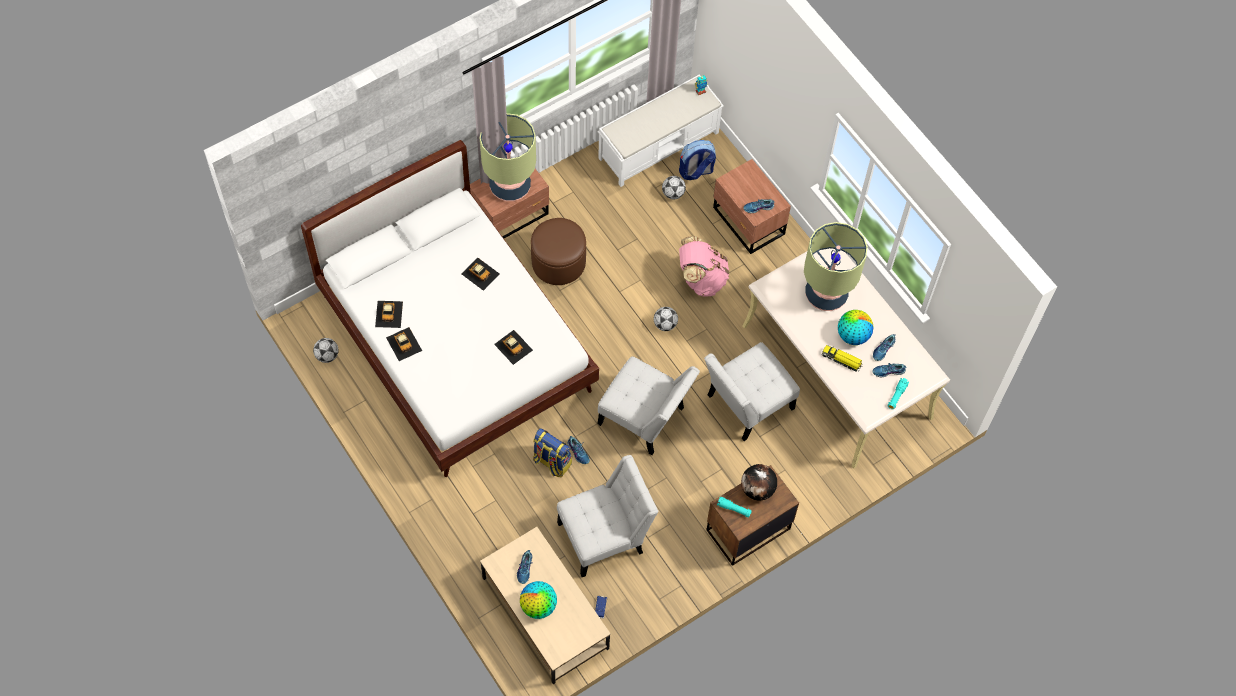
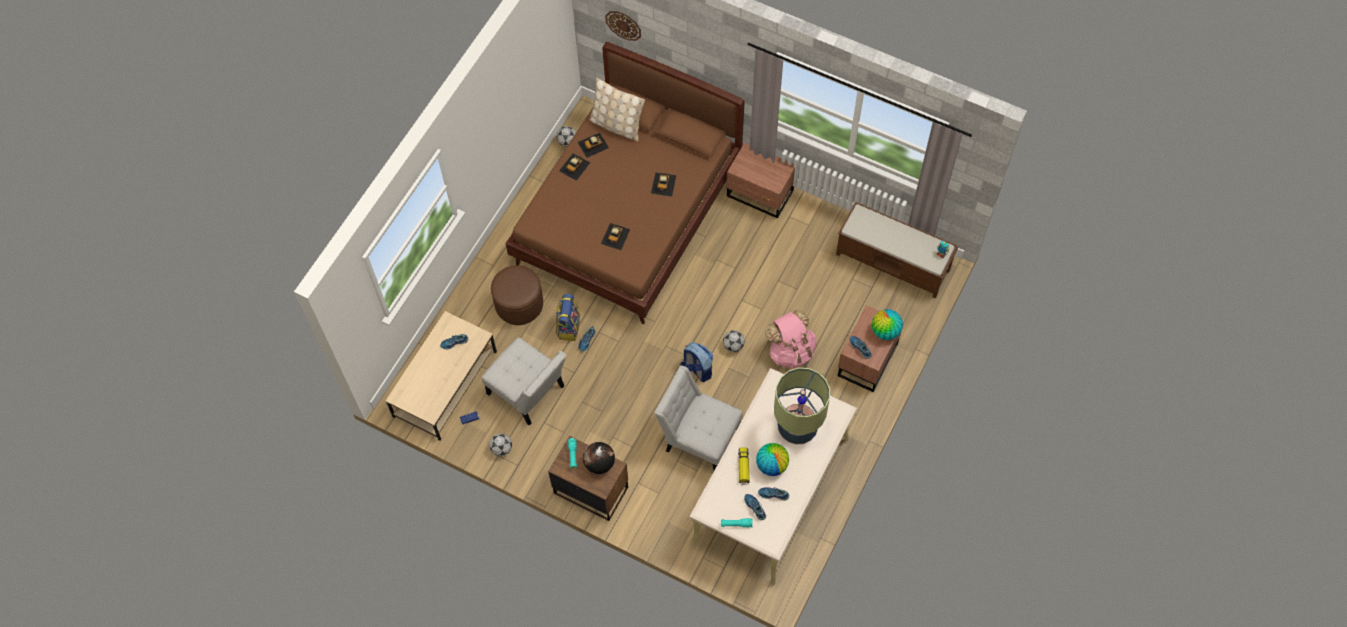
camera: 65 degrees right, 0 degrees up
white bed [301,140,599,477] -> brown bed [506,42,745,324]
table lamp [480,113,536,201] -> none
globe [520,581,557,619] -> globe moved to [872,309,903,340]
brown ottoman [531,218,586,285] -> brown ottoman moved to [491,265,543,325]
white chair [597,356,700,455] -> none
white bench [598,75,724,187] -> brown bench [836,202,958,299]
football [662,176,686,199] -> football moved to [489,433,512,456]
backpack [679,140,716,180] -> backpack moved to [681,342,713,382]
none -> beige pillow [589,78,645,142]
none -> wall clock [605,11,641,41]

